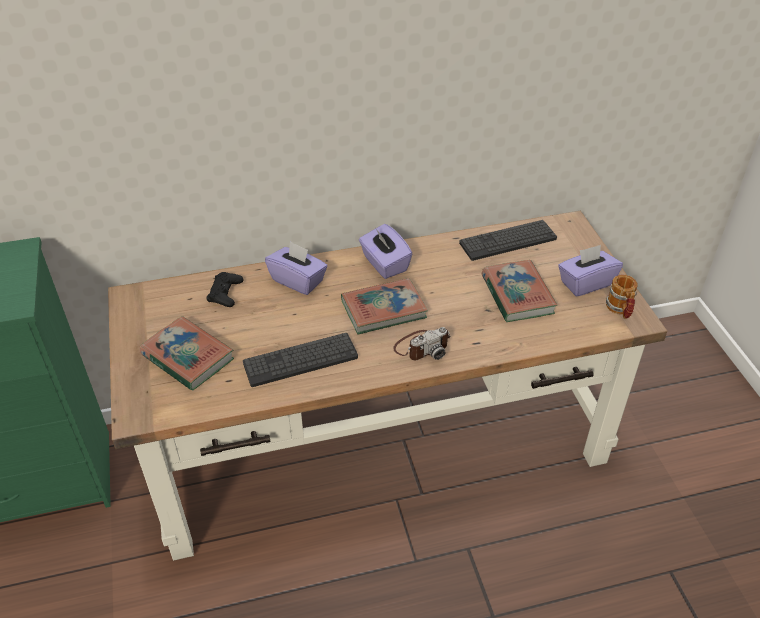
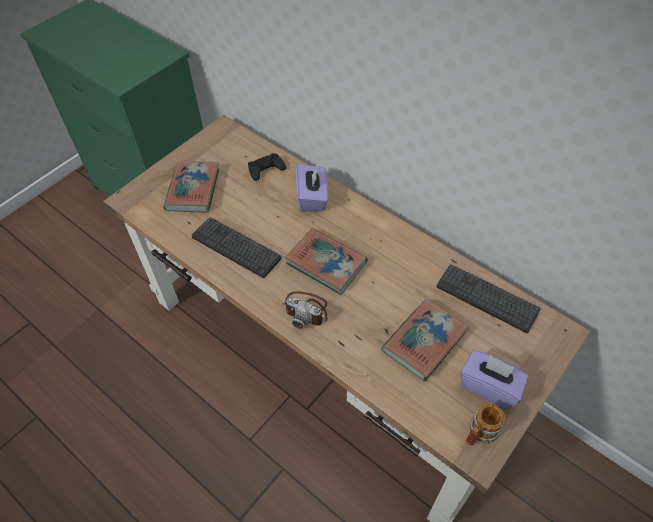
camera: 55 degrees right, 10 degrees up
purple tissue box [359,224,412,279] -> none

